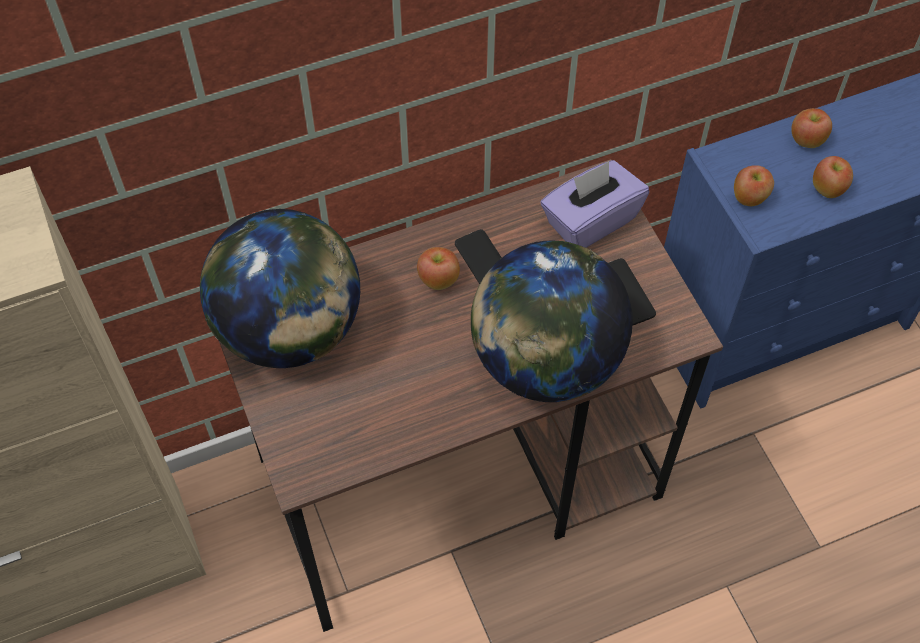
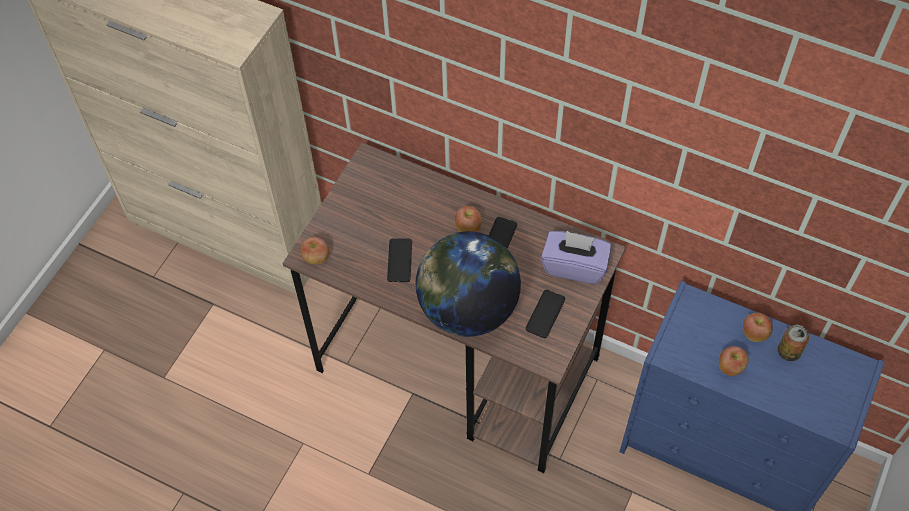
camera: 50 degrees right, 0 degrees up
globe [200,209,360,368] -> none
apple [734,165,774,206] -> apple moved to [300,236,329,264]
none -> phone [387,238,412,282]
none -> can [778,325,809,361]

